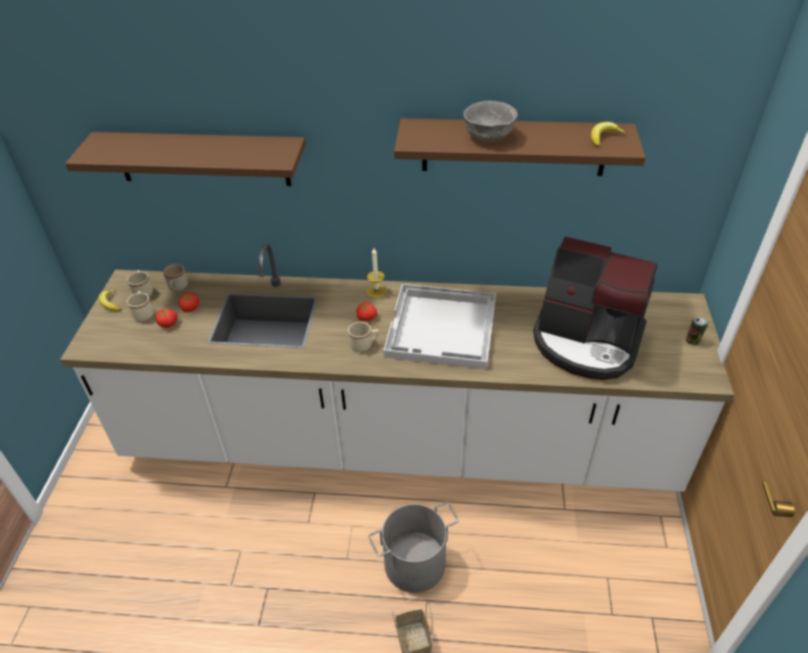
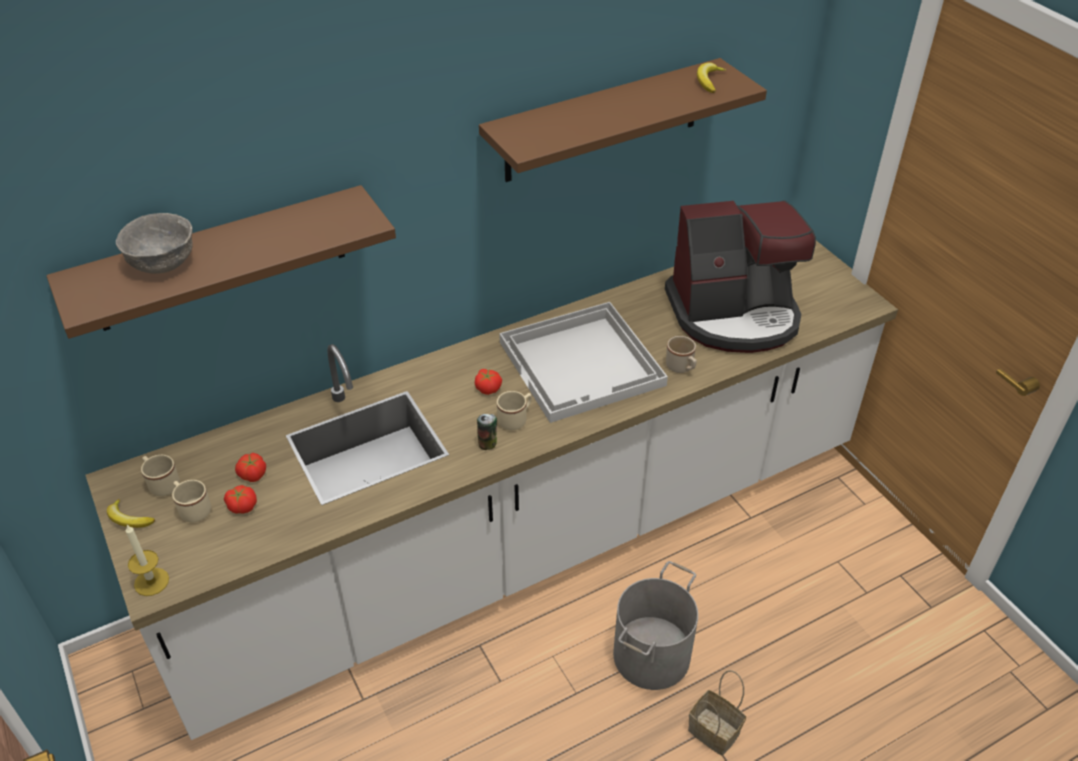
camera: 35 degrees left, 0 degrees up
beige mug [163,264,188,291] -> beige mug moved to [666,336,697,373]
candle [366,248,387,299] -> candle moved to [126,525,169,596]
grey bowl [463,101,518,142] -> grey bowl moved to [116,213,193,274]
can [686,317,708,345] -> can moved to [477,414,497,450]

